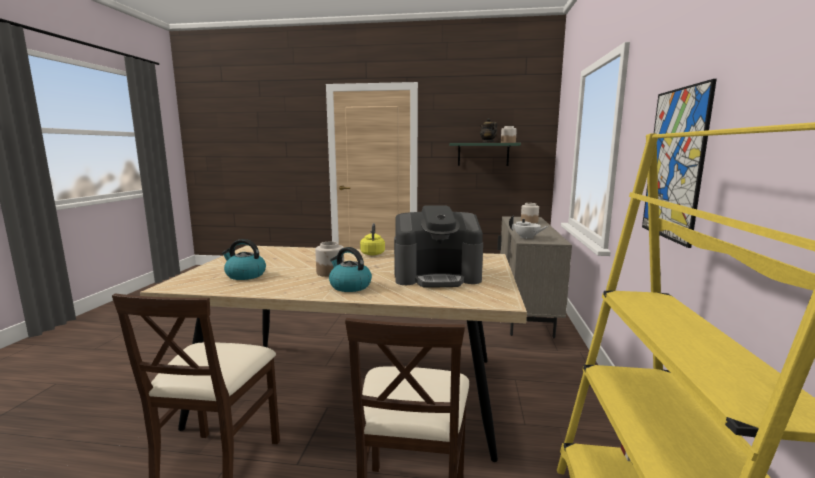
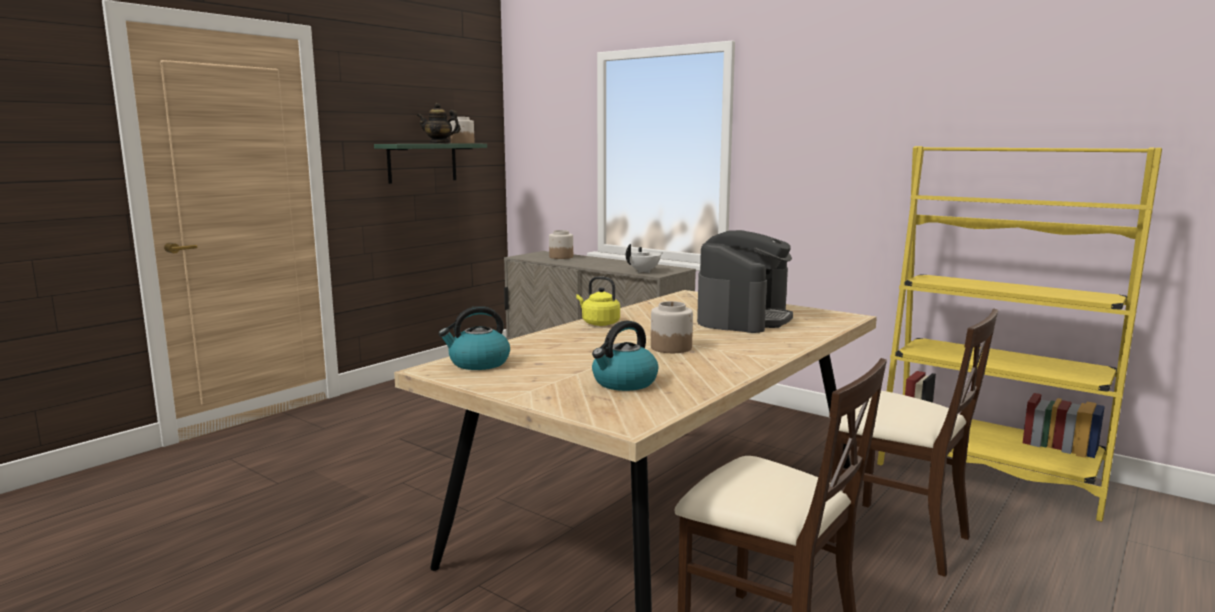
camera: 60 degrees left, 0 degrees up
kettle [329,247,372,292] -> kettle moved to [438,306,510,370]
picture [642,79,717,248] -> none

